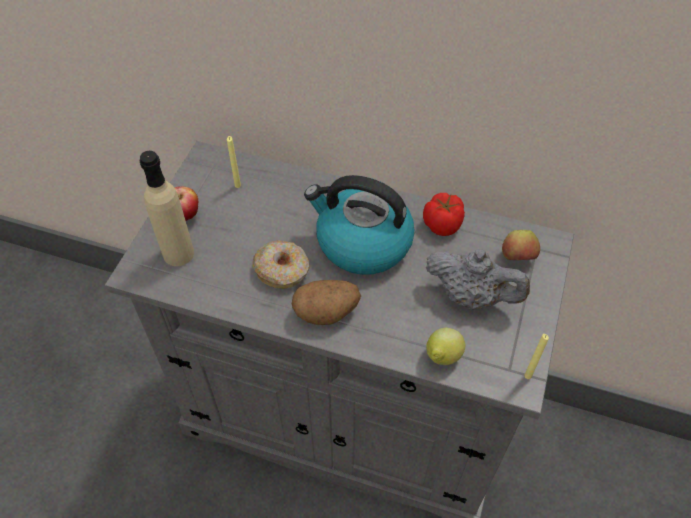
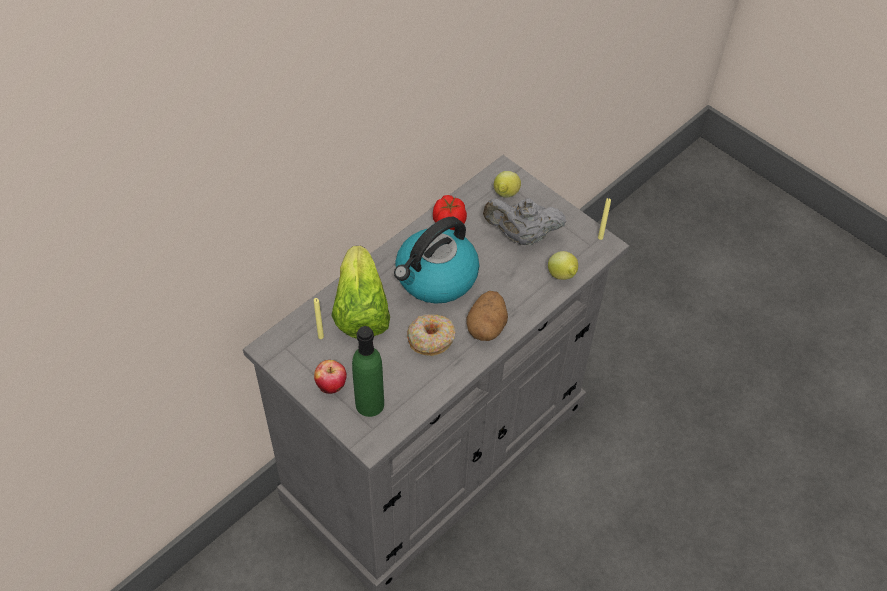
camera: 65 degrees left, 0 degrees up
beige bottle [139,151,194,266] -> green bottle [352,326,384,417]
grey teapot [425,249,530,310] -> grey teapot turned 135 degrees counterclockwise [483,198,566,245]
apple [502,230,540,260] -> lemon [494,171,521,198]
none -> lettuce [331,246,390,339]

